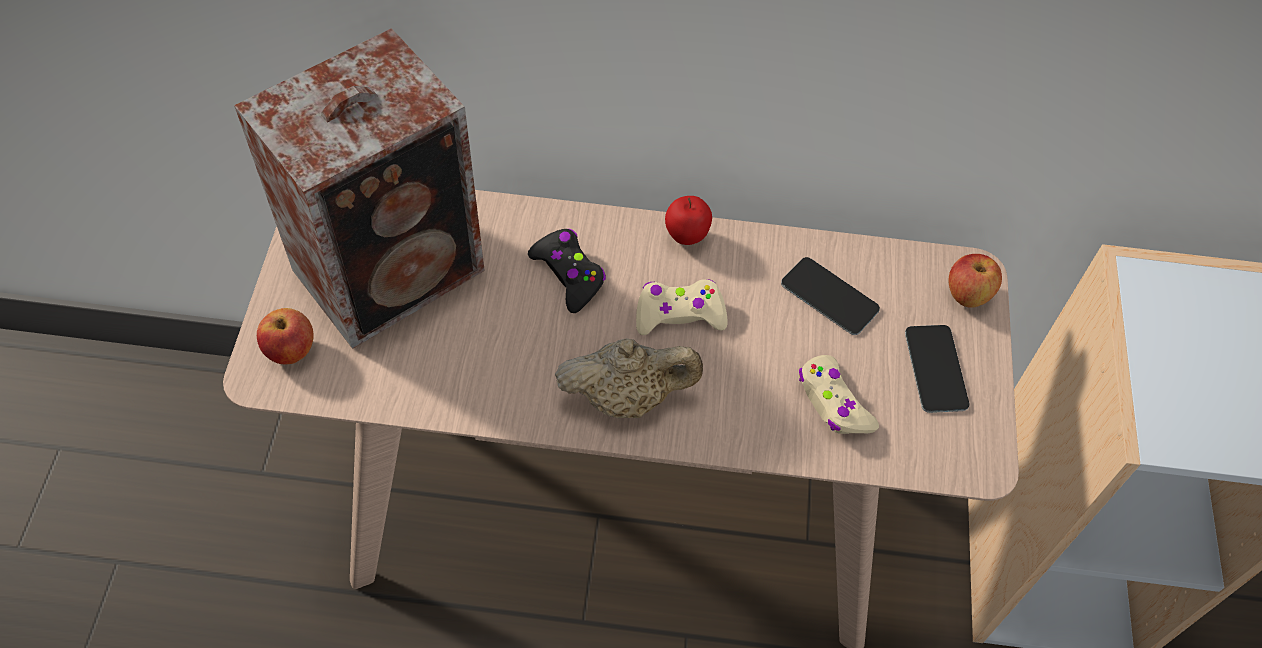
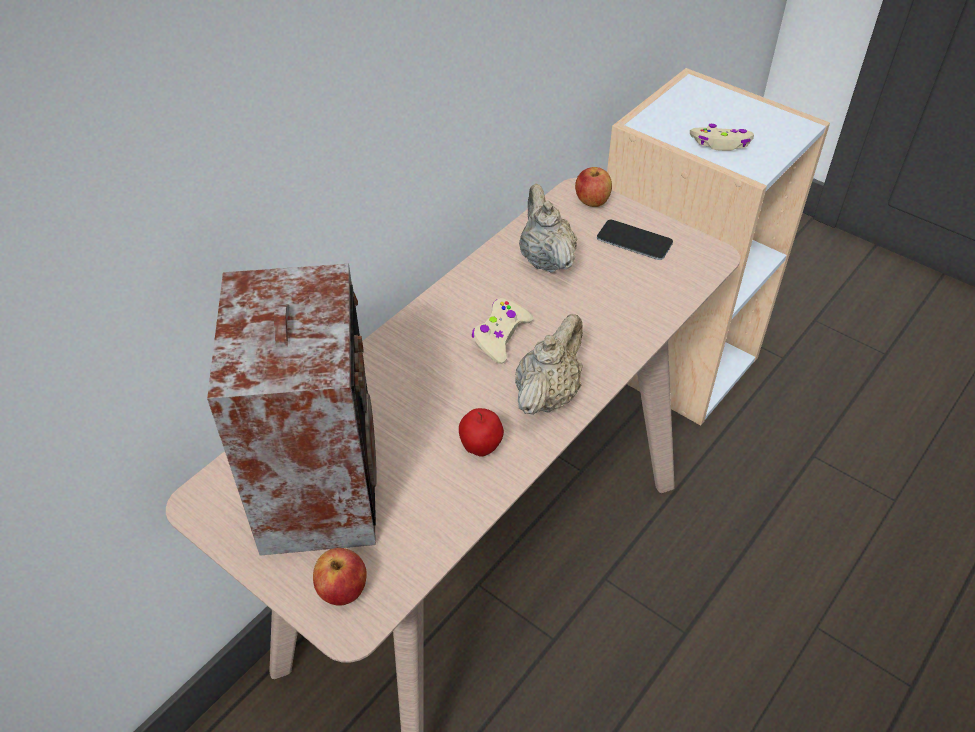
camera: 55 degrees left, 10 degrees down
black game controller [528,229,606,313] -> none
apple [665,196,712,245] -> apple moved to [459,408,504,457]
phone [781,257,880,335] -> beige teapot [519,184,577,273]
beige game controller [799,355,879,434] -> beige game controller moved to [690,124,754,151]

